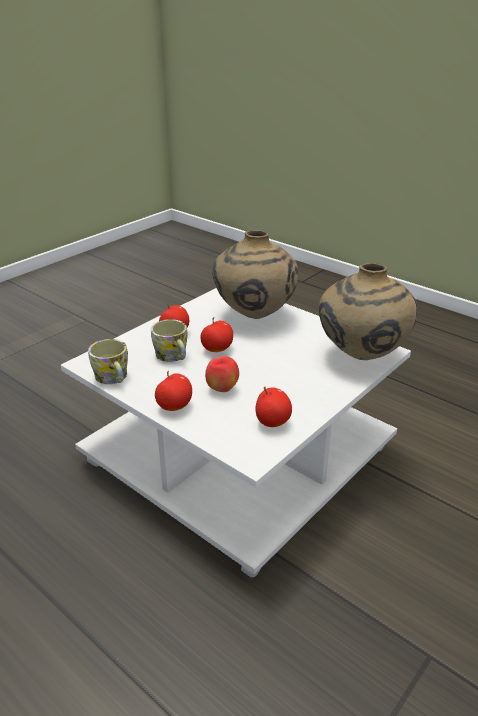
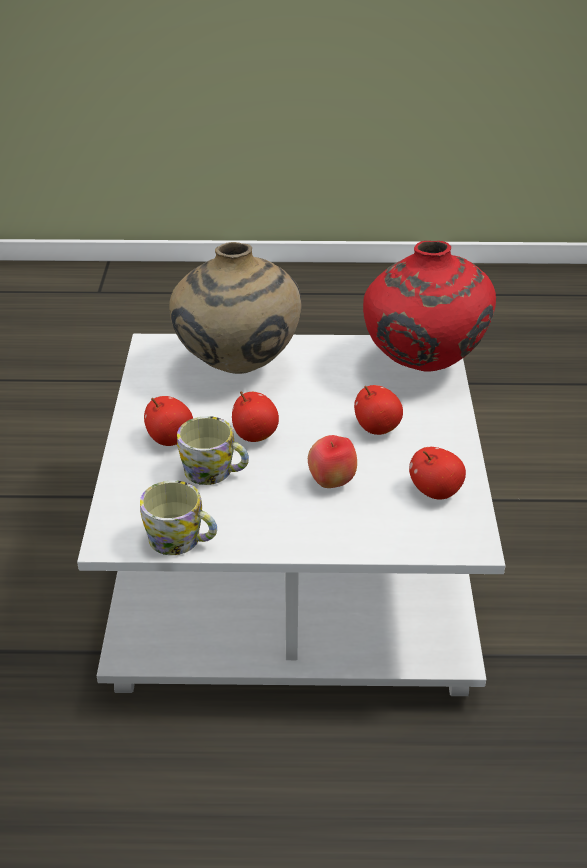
camera: 40 degrees left, 5 degrees up
apple [155,371,192,411] -> apple moved to [354,385,403,435]
beige vase [319,263,418,360] -> red vase [363,241,496,372]

